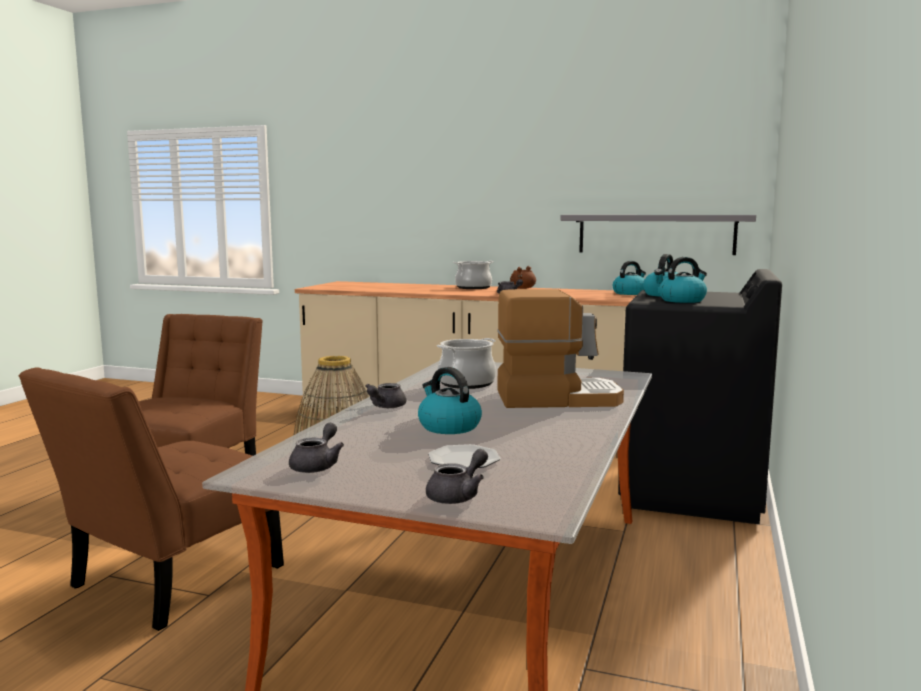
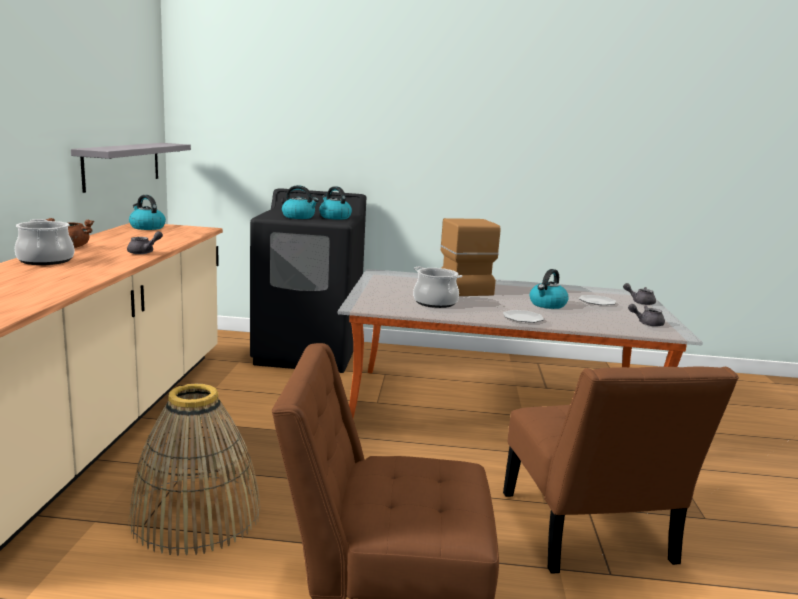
camera: 105 degrees left, 5 degrees up
brown chair [18,367,284,631] -> brown chair turned 60 degrees clockwise [503,367,739,574]
grey teapot [365,383,406,408] -> plate [503,310,544,323]

